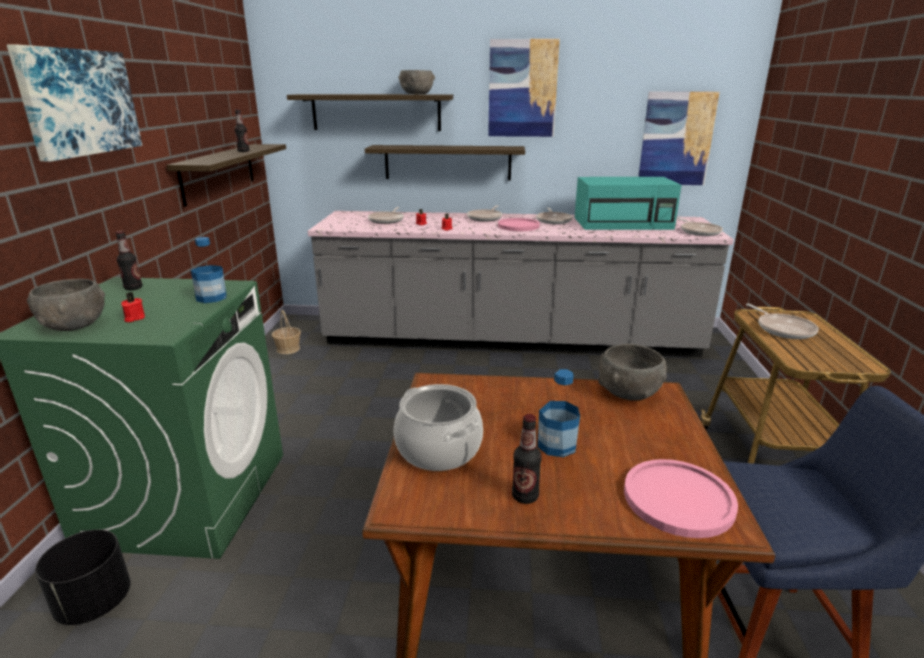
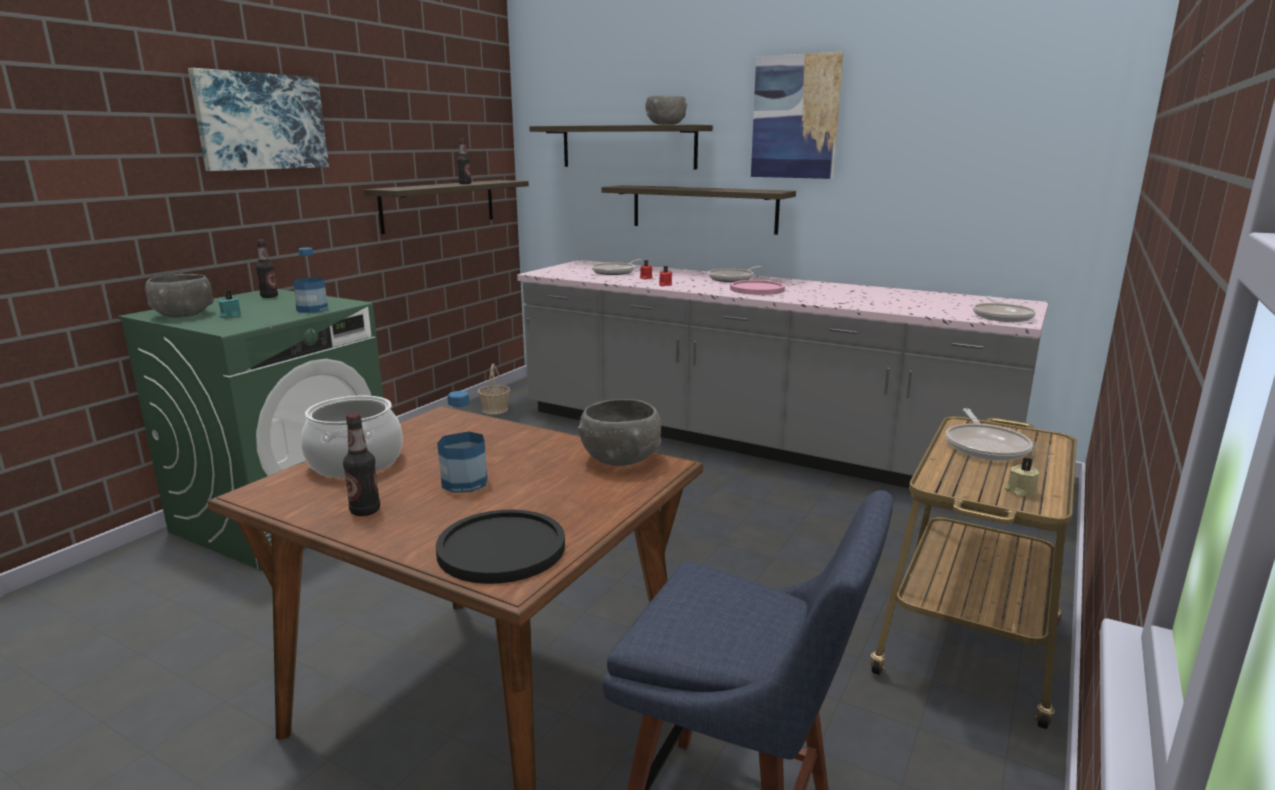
camera: 25 degrees right, 5 degrees down
black planter [35,529,131,625] -> none
red candle [121,292,145,322] -> turquoise candle [219,290,241,318]
frying pan [536,207,573,224] -> none
turquoise microwave [575,177,682,230] -> none
pink plate [624,459,738,538] -> black plate [436,510,565,584]
picture [638,92,720,185] -> none
none -> beige candle [1004,458,1040,497]

